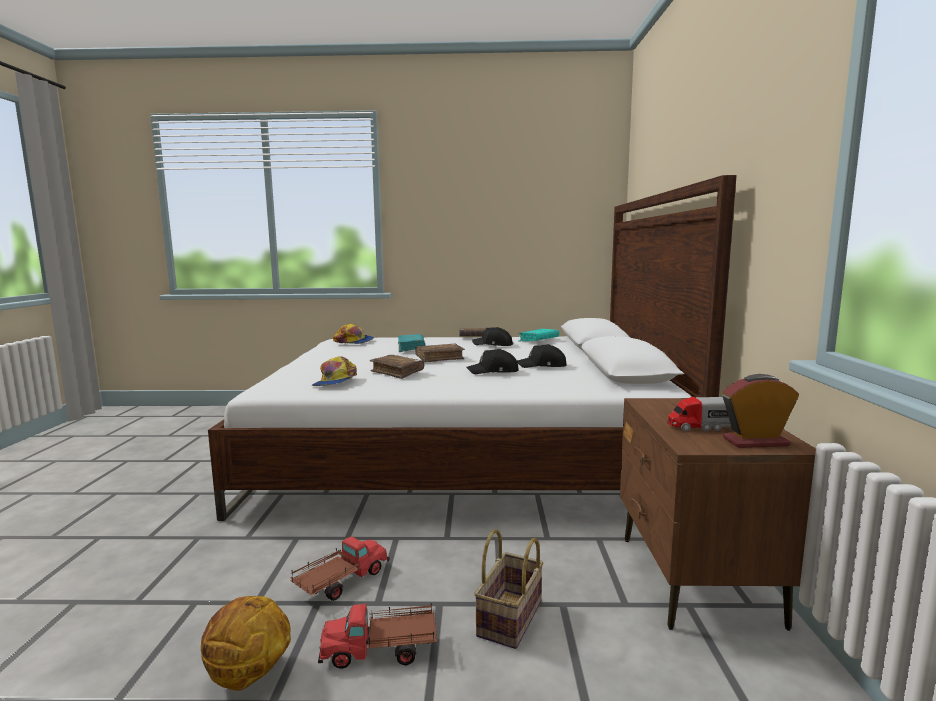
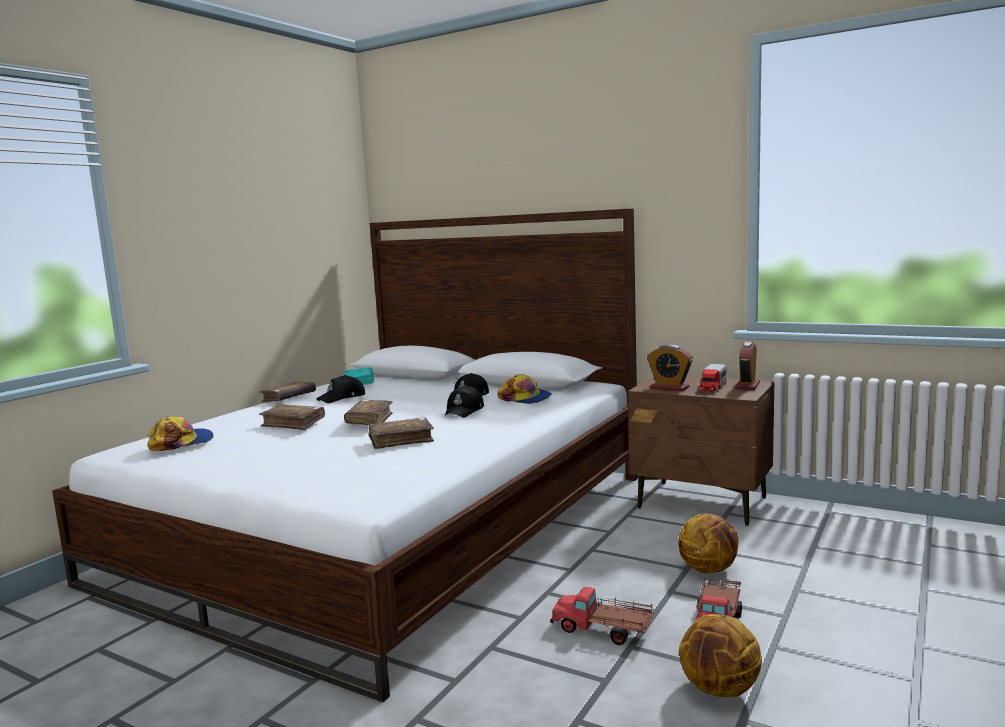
camera: 60 degrees left, 0 degrees up
toy truck [290,536,390,601] -> toy truck turned 45 degrees counterclockwise [550,587,654,645]
cap [311,356,357,386] -> cap moved to [497,374,552,404]
turquoise book [398,334,425,352] -> brown book [259,404,325,430]
basket [474,529,544,649] -> basketball [678,513,738,573]
none -> alarm clock [647,344,693,391]

